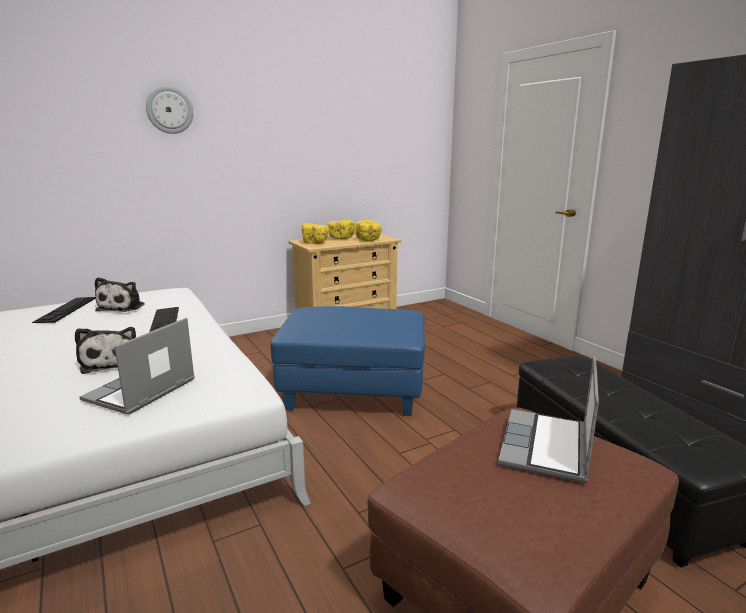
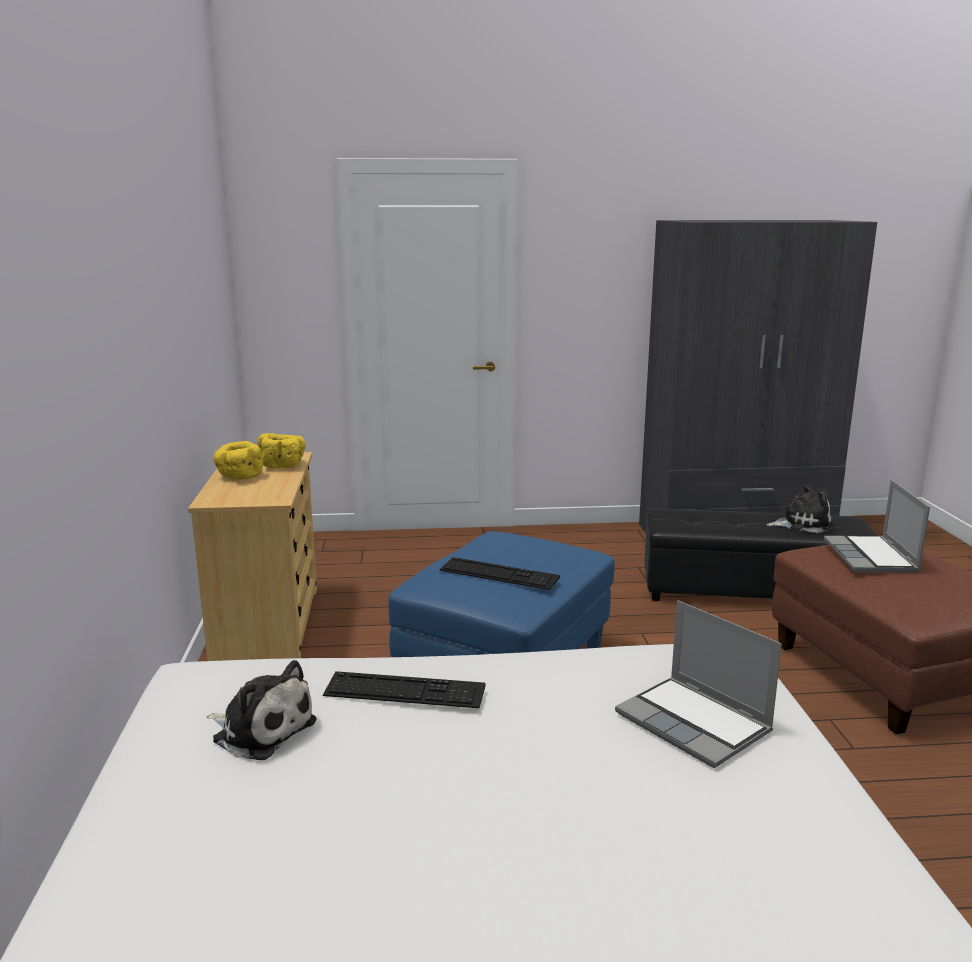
camera: 65 degrees left, 0 degrees up
keyboard [32,297,96,323] -> keyboard moved to [439,557,560,590]
plush toy [75,327,136,374] -> plush toy moved to [767,484,833,533]
wall clock [146,86,193,134] -> none
yellow bowl [301,223,329,244] -> none
laptop [498,356,599,483] -> laptop turned 45 degrees clockwise [824,480,930,573]

